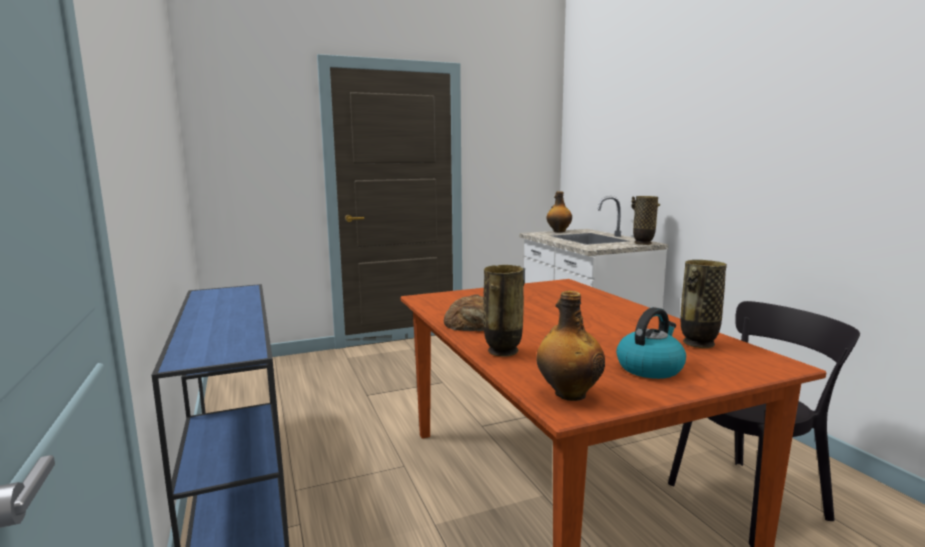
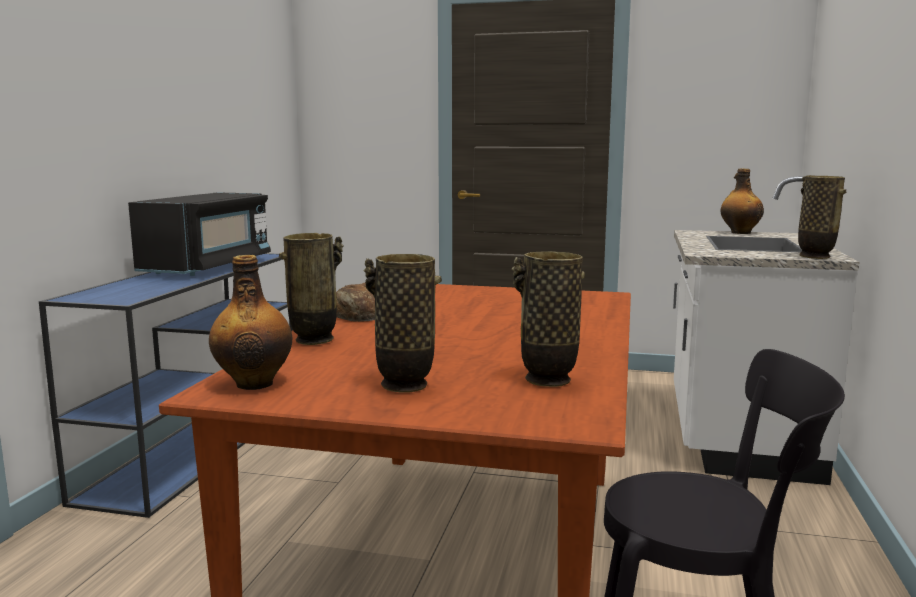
camera: 35 degrees right, 0 degrees up
kettle [616,307,686,379] -> vase [364,254,442,393]
none -> black microwave [128,192,271,276]

